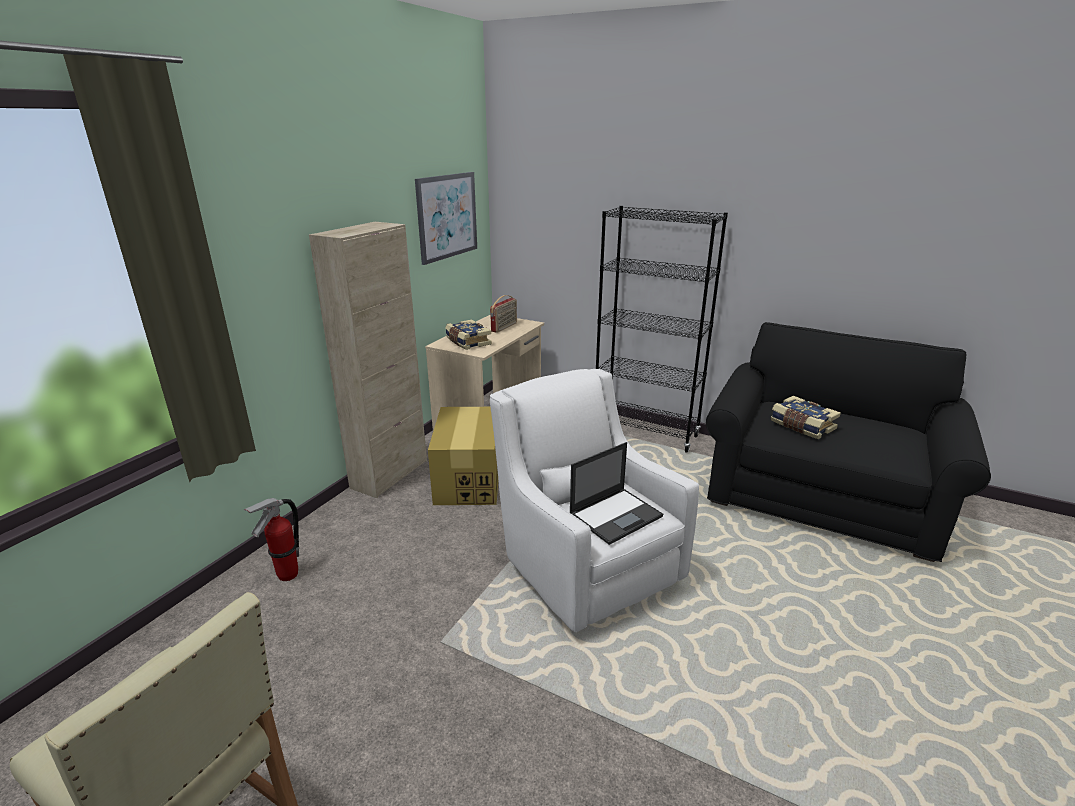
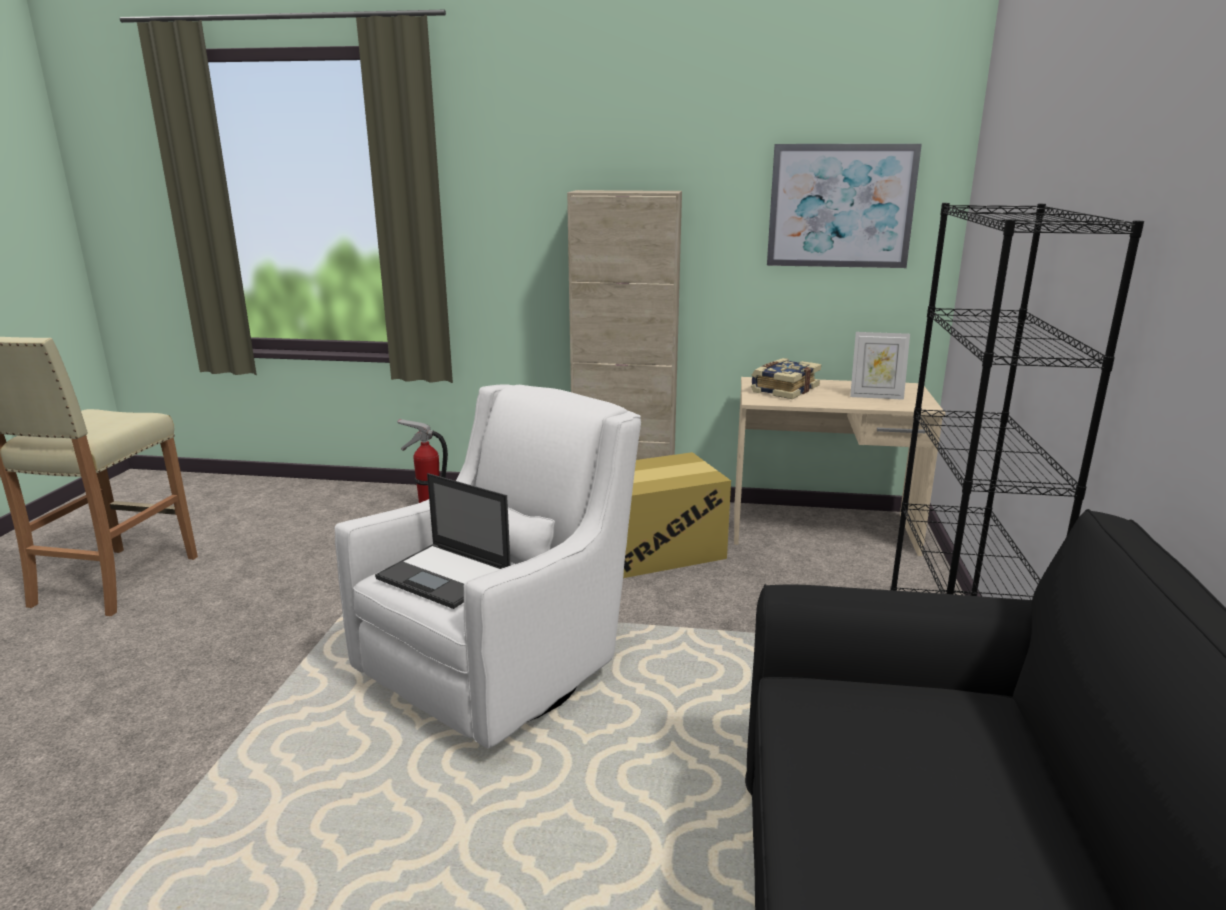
camera: 70 degrees right, 5 degrees down
radio [490,295,517,333] -> picture frame [850,332,910,400]
book [771,396,841,439] -> none

